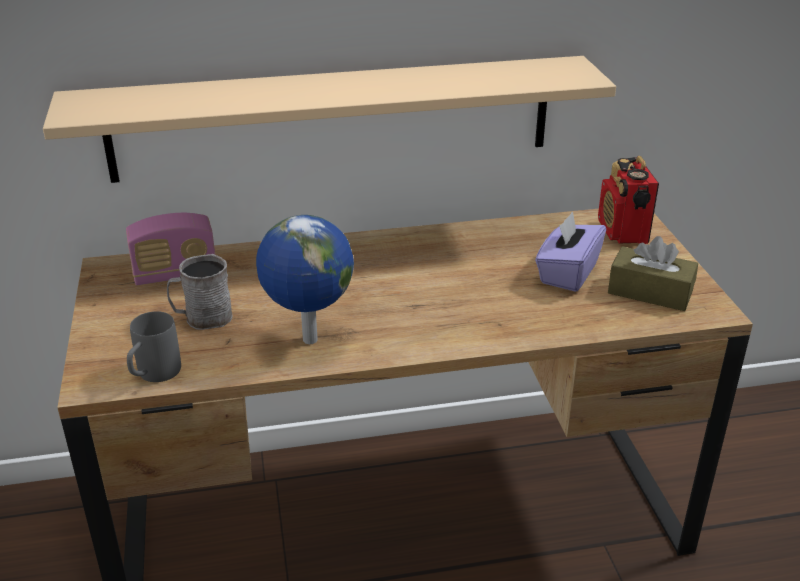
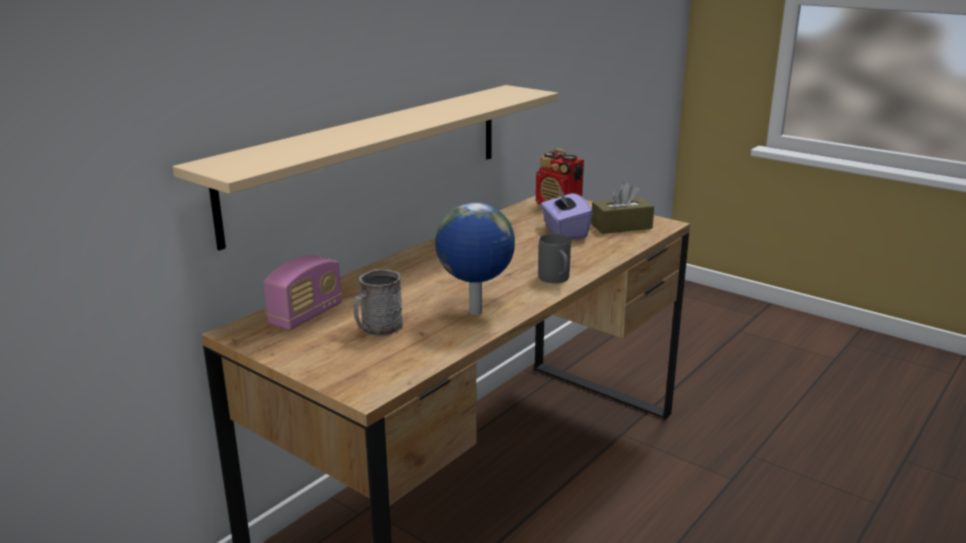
camera: 40 degrees left, 10 degrees down
grey mug [127,311,181,382] -> grey mug moved to [538,233,571,283]

